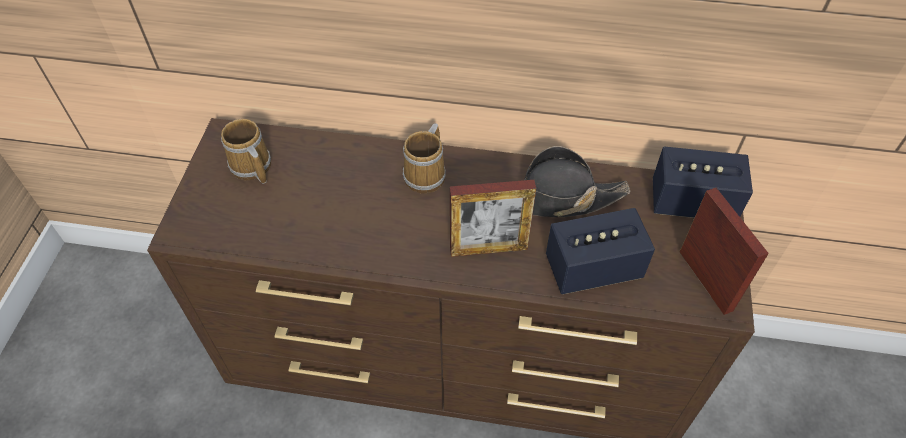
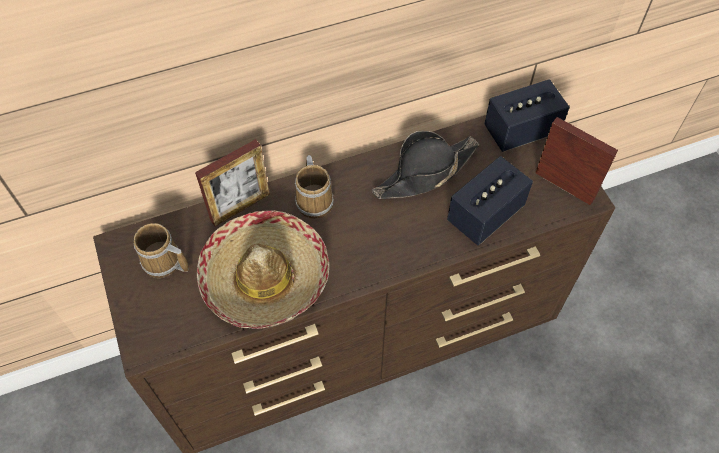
camera: 30 degrees left, 5 degrees up
picture frame [450,180,536,257] -> picture frame moved to [195,139,270,226]
none -> hat [197,210,329,329]

